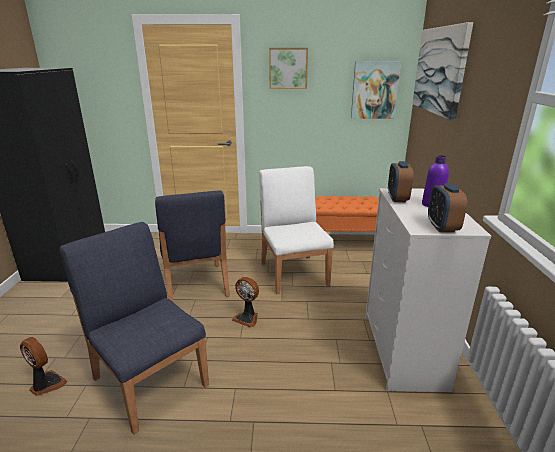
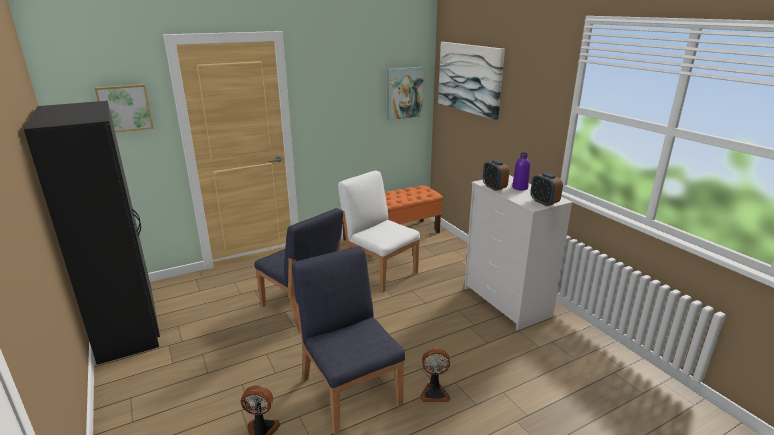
camera: 30 degrees left, 0 degrees up
blue chair [59,222,209,435] -> blue chair turned 45 degrees clockwise [292,246,405,435]
fan [232,277,259,328] -> fan moved to [420,348,450,402]
picture [269,48,308,89] -> picture moved to [95,84,154,133]

